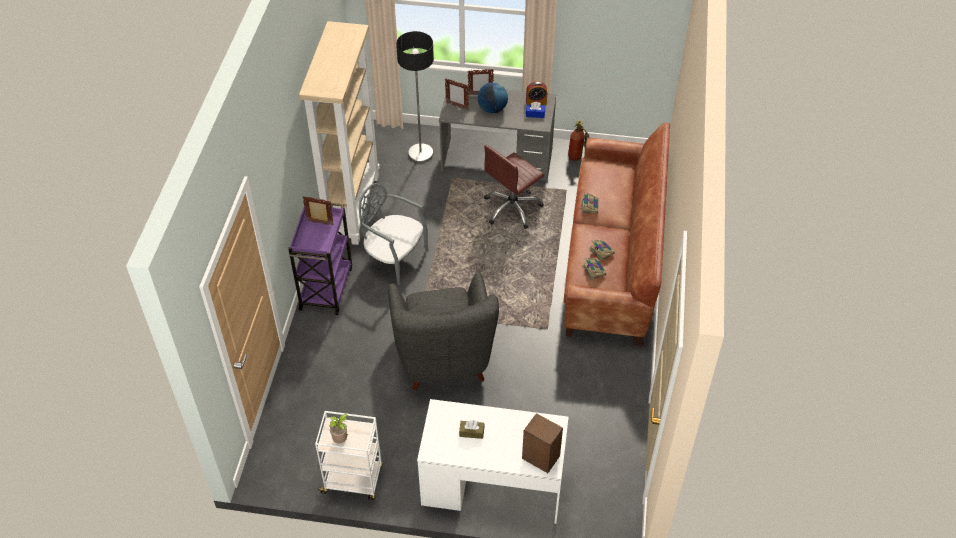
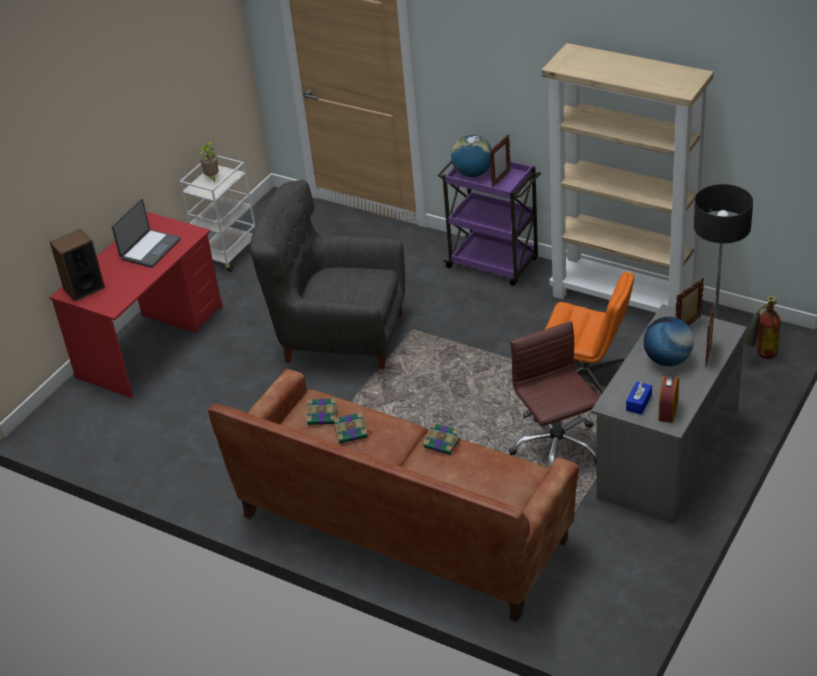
camera: 115 degrees right, 10 degrees down
grey chair [359,183,428,285] -> none
white desk [417,399,569,524] -> red desk [50,212,223,398]
brown tissue box [459,420,485,439] -> laptop [112,199,181,268]
fire extinguisher [568,120,590,161] -> fire extinguisher moved to [744,295,781,359]
none -> globe [451,135,492,177]
none -> orange office chair [545,271,634,393]

